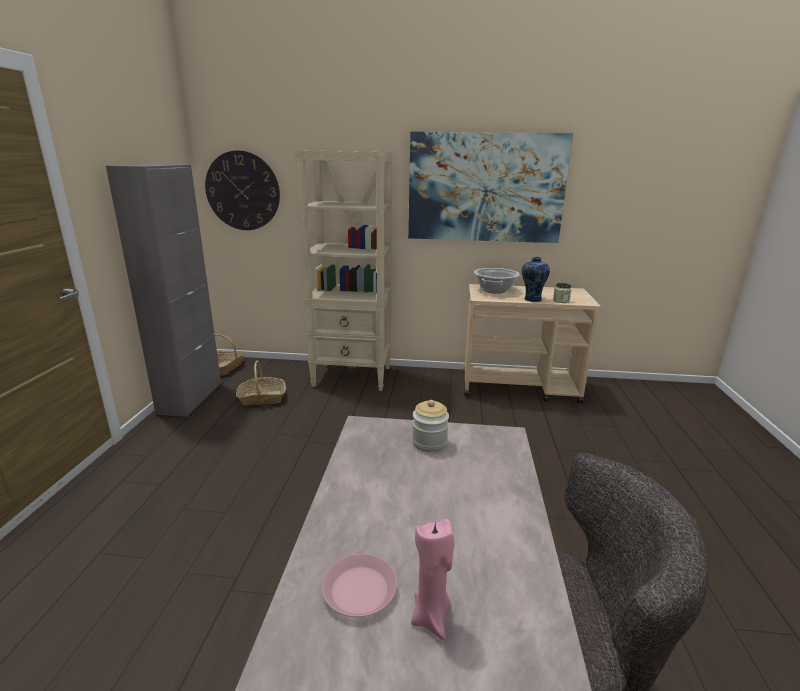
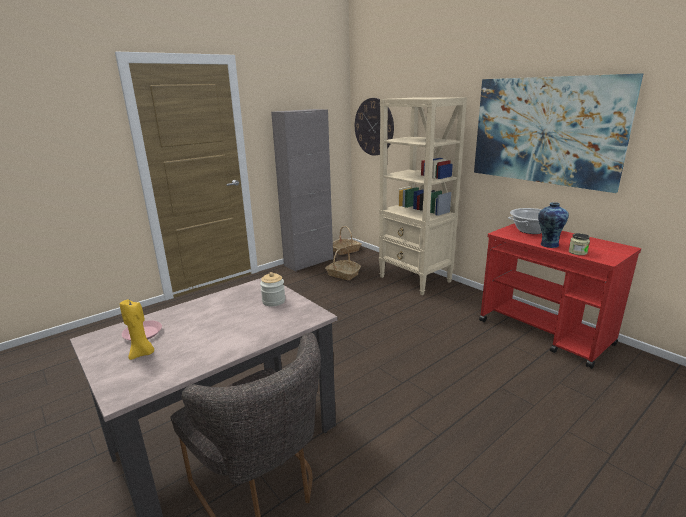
camera: 45 degrees right, 0 degrees up
pink candle [411,519,454,640] -> yellow candle [120,299,154,360]
beige cart [464,284,601,404] -> red cart [479,223,641,369]

